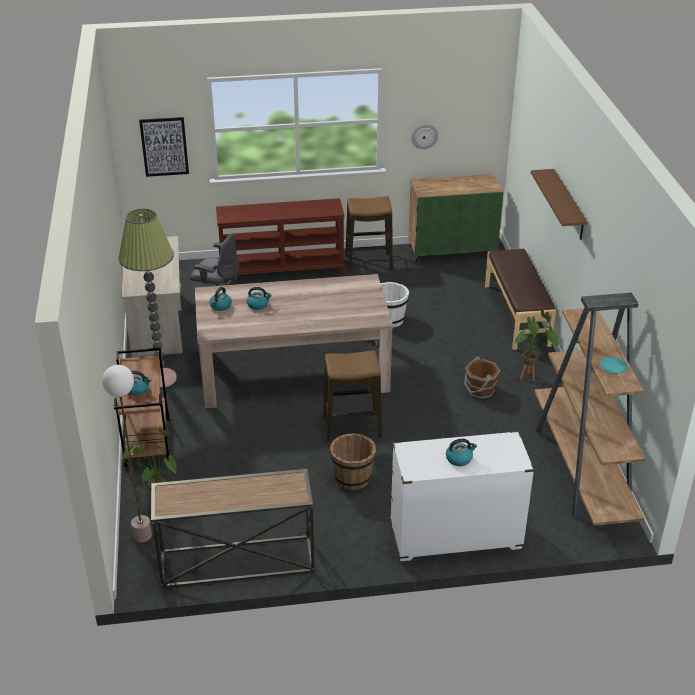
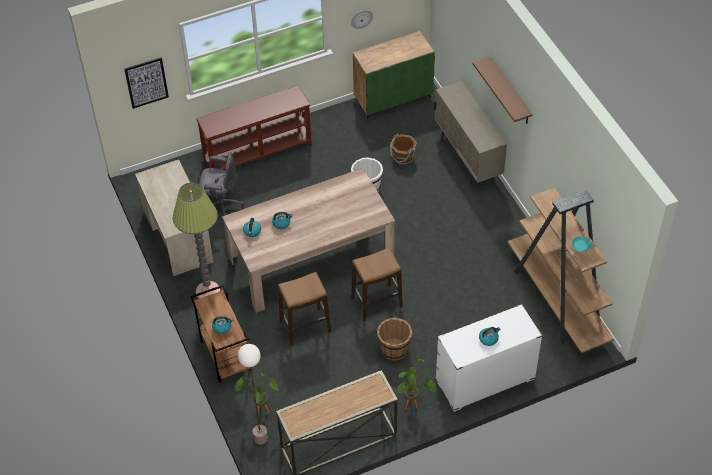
camera: 15 degrees left, 15 degrees up
stool [345,196,393,272] -> stool moved to [278,272,331,346]
brown bucket [464,356,500,399] -> brown bucket moved to [390,134,417,165]
brown bench [485,249,556,350] -> beige cabinet [434,81,507,185]
potted plant [513,309,559,381] -> potted plant moved to [397,358,437,409]

